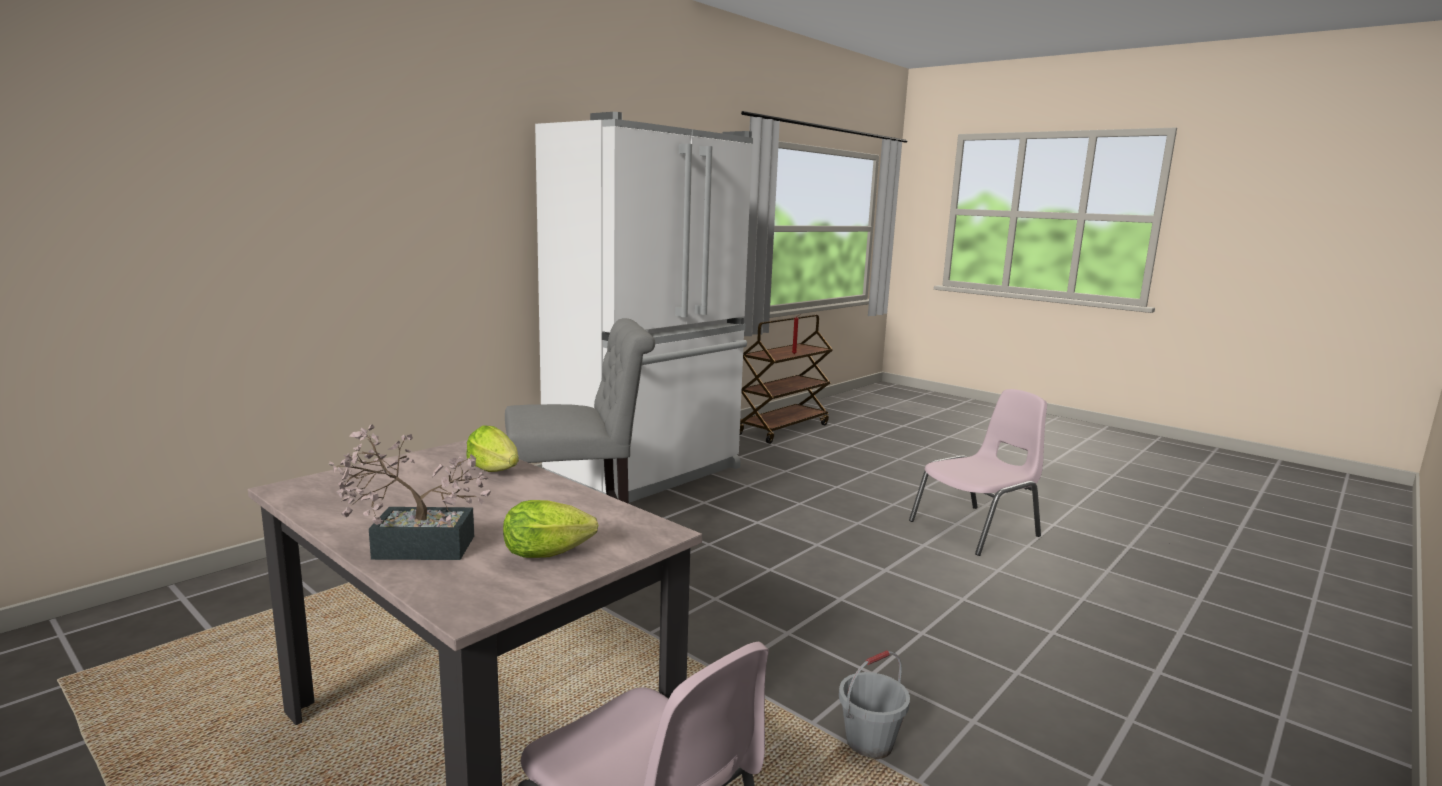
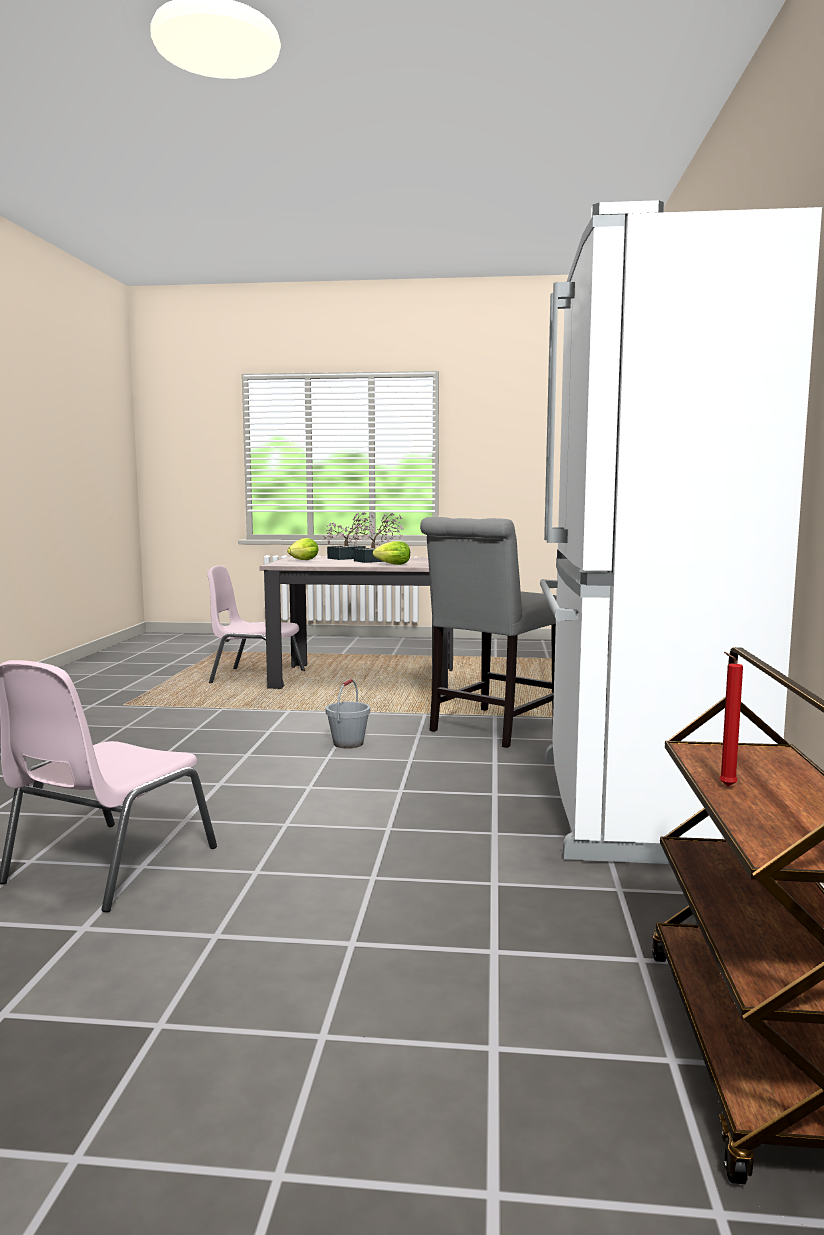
camera: 145 degrees right, 5 degrees down
grey bucket [839,650,910,759] -> grey bucket moved to [326,679,370,748]
none -> potted plant [349,513,403,563]

